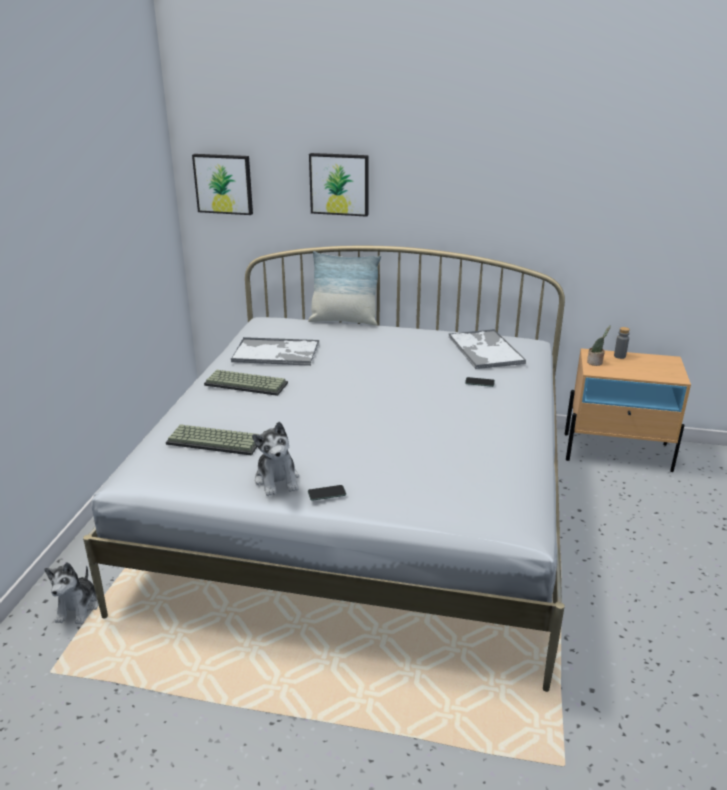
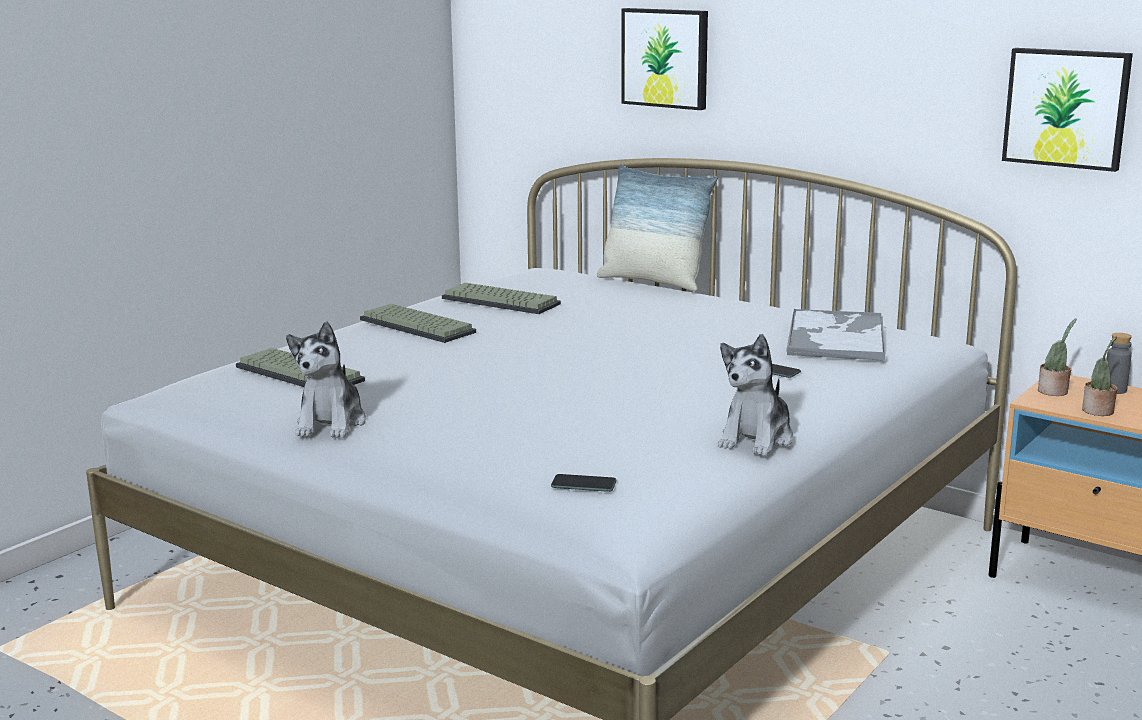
camera: 25 degrees right, 10 degrees down
plush toy [44,562,99,624] -> plush toy moved to [718,334,793,456]
picture [192,154,253,215] -> picture moved to [1002,48,1133,172]
tray [231,337,319,366] -> keyboard [442,283,561,314]
phone [308,485,346,501] -> phone moved to [551,474,617,492]
none -> potted plant [1082,336,1118,416]

